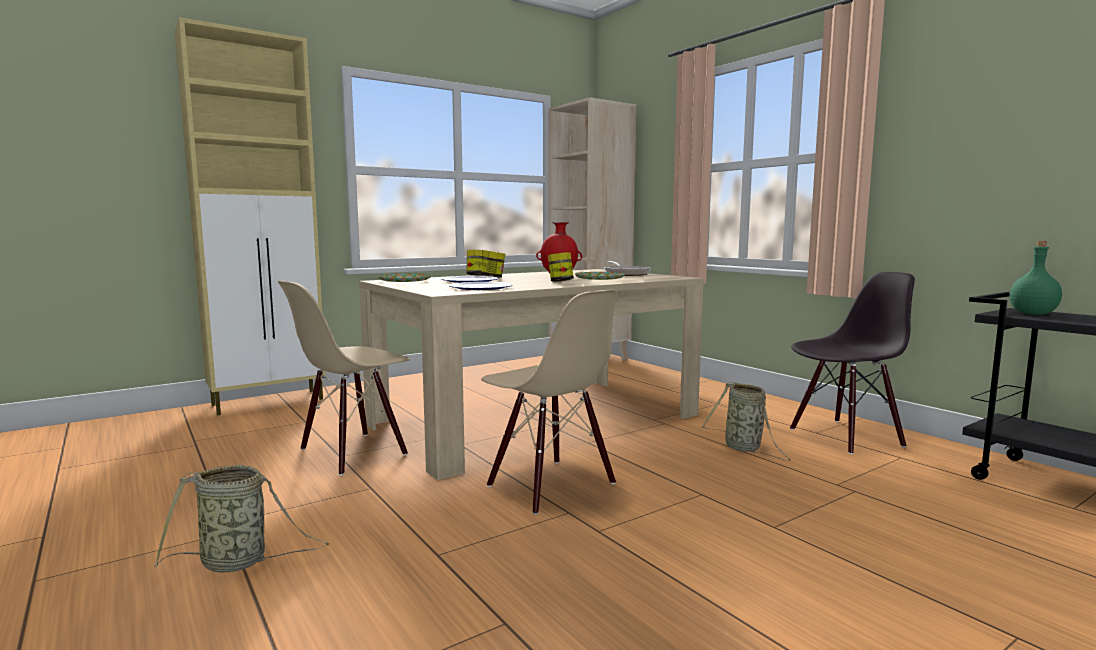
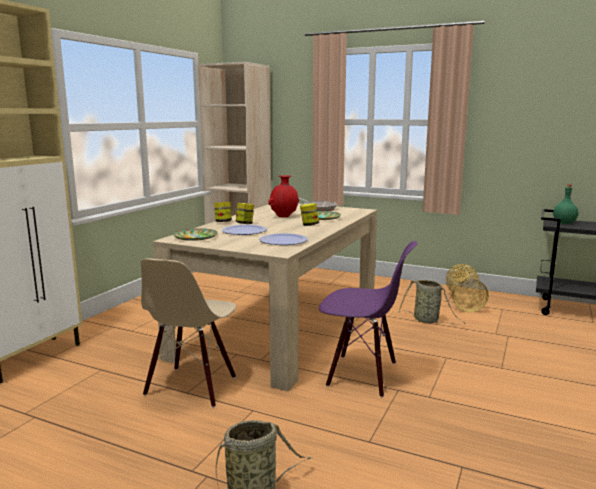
camera: 30 degrees left, 5 degrees up
beige chair [481,290,618,515] -> purple chair [319,241,417,397]
black chair [790,272,915,455] -> basket [446,264,489,312]

